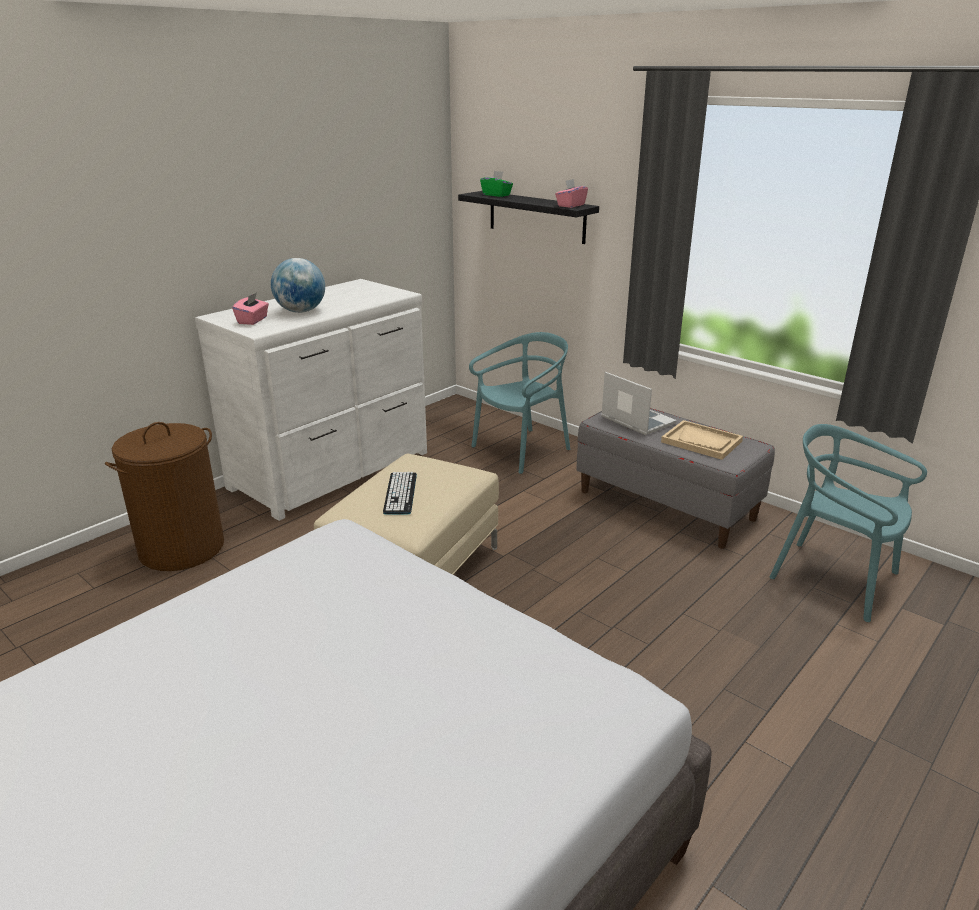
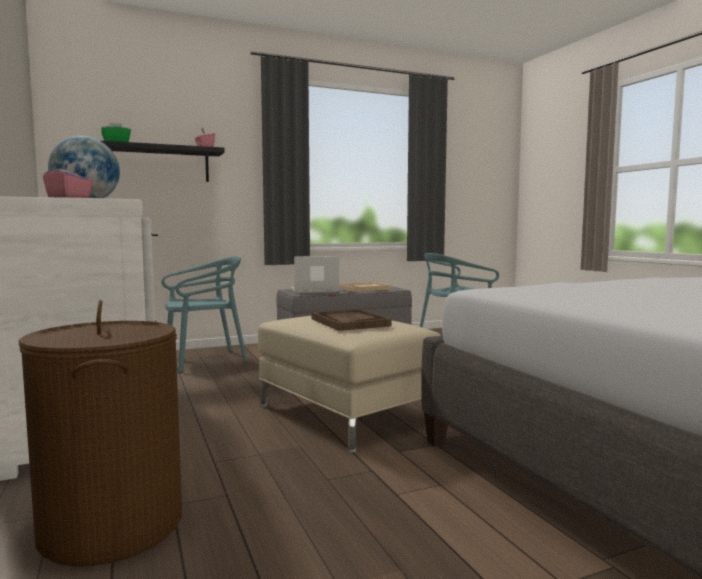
camera: 65 degrees left, 20 degrees down
keyboard [383,472,417,515] -> brown tray [312,309,391,331]
turquoise chair [469,332,570,474] -> turquoise chair turned 75 degrees clockwise [161,256,248,372]

